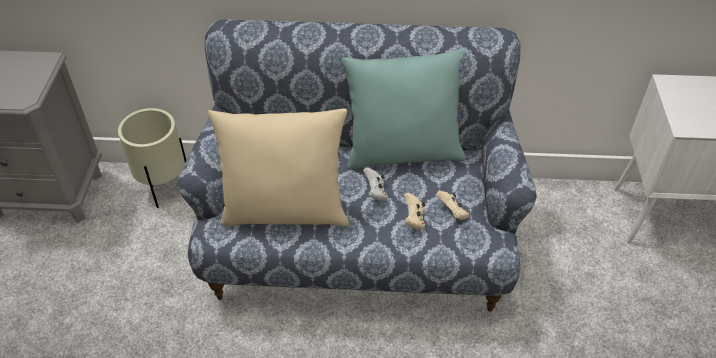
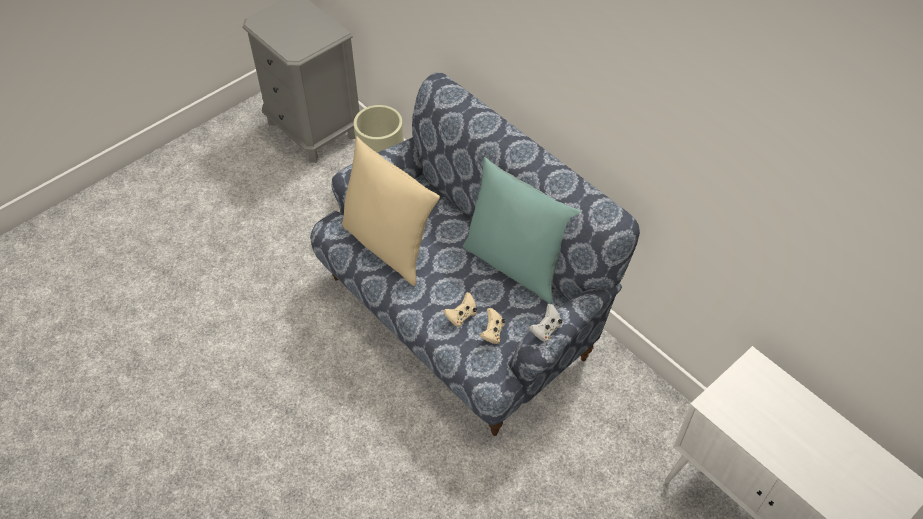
camera: 45 degrees right, 5 degrees up
white game controller [363,167,388,201] -> white game controller moved to [529,304,562,342]

